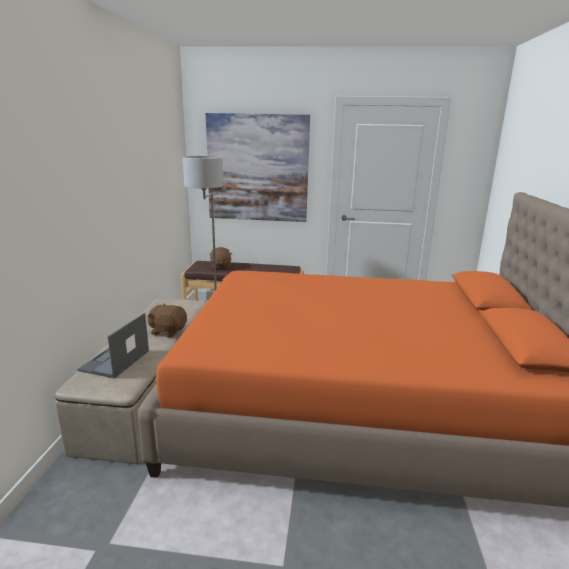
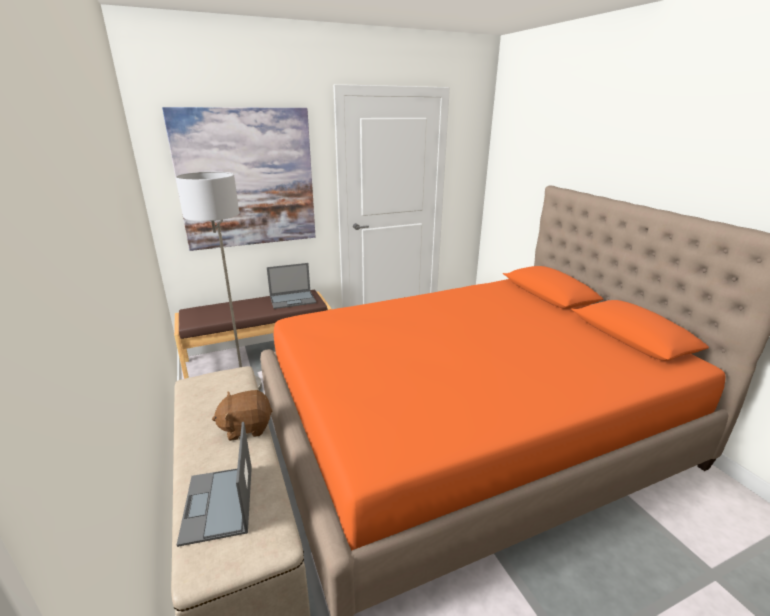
camera: 30 degrees left, 5 degrees up
brown plush toy [209,247,232,270] -> none
none -> laptop [267,263,316,309]

